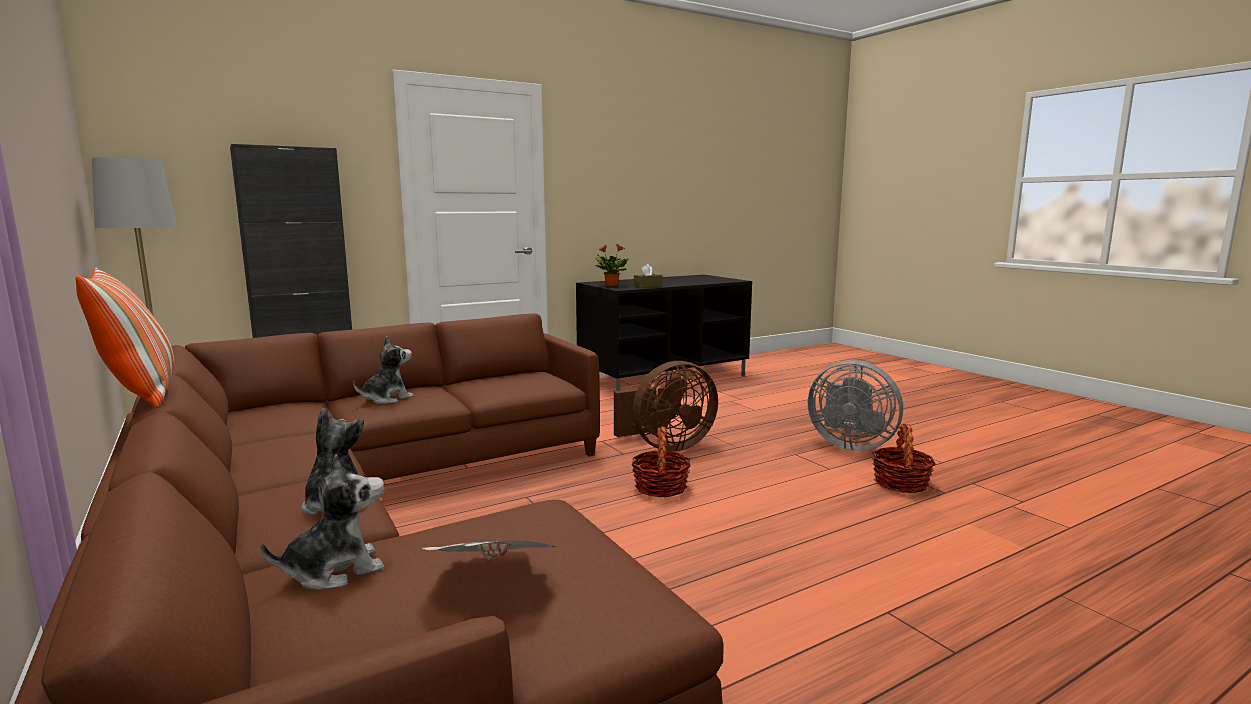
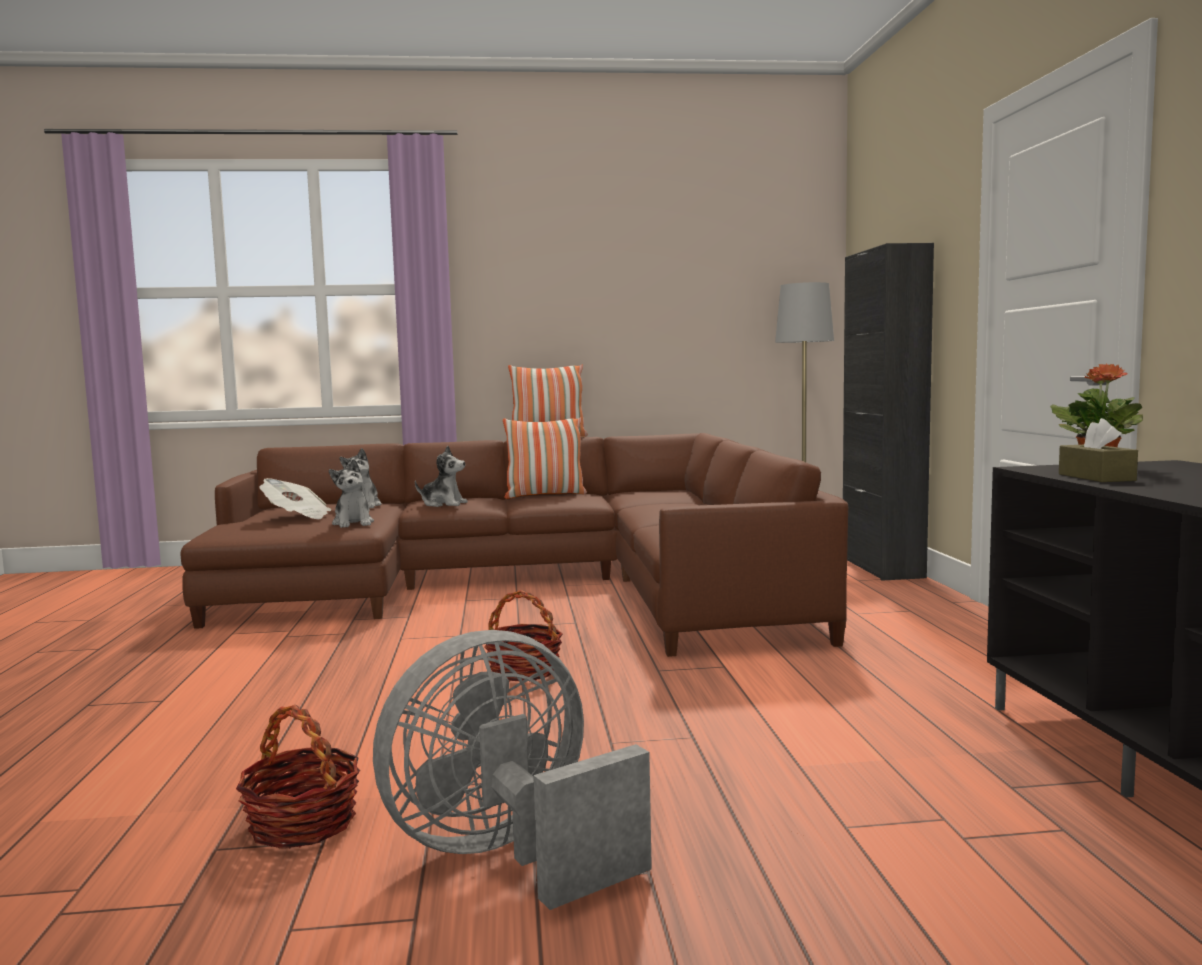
camera: 115 degrees right, 5 degrees down
plush toy [353,336,414,404] -> plush toy moved to [329,459,374,528]
brown fan [614,361,718,452] -> none
none -> pillow [503,417,587,499]

